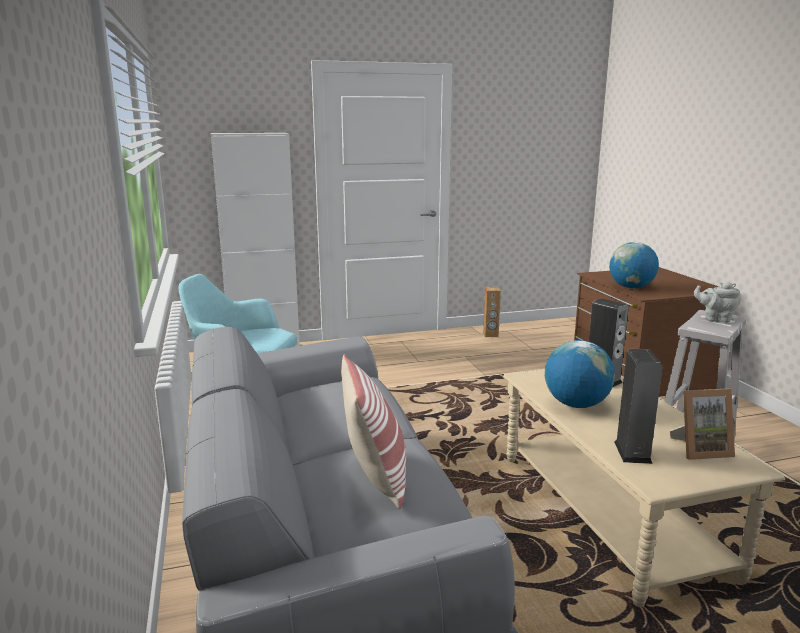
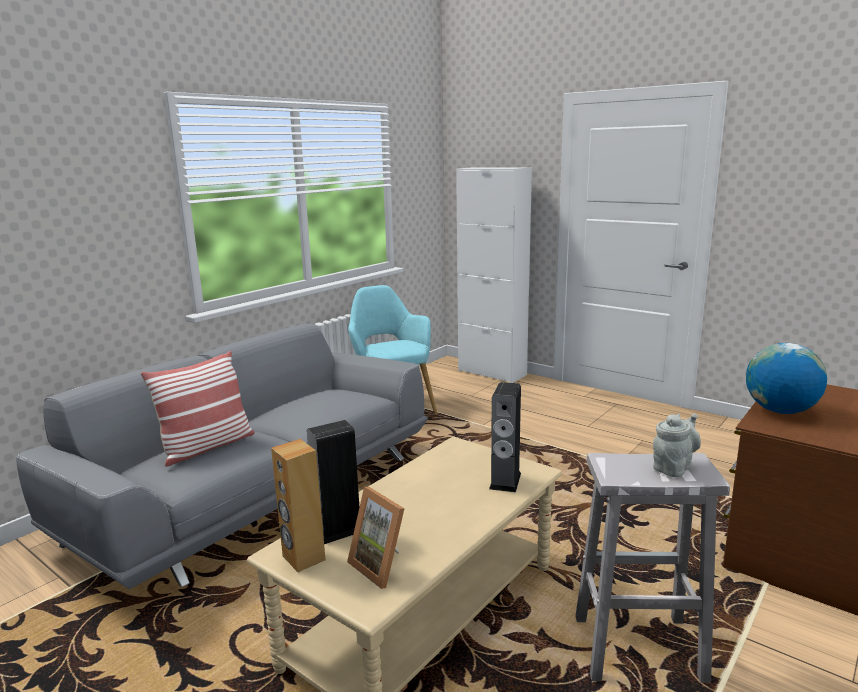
camera: 55 degrees right, 0 degrees up
brown speaker [483,287,501,337] -> brown speaker moved to [271,439,326,572]
globe [545,340,615,408] -> none
grey teapot [694,282,740,323] -> grey teapot turned 60 degrees clockwise [653,413,701,477]

